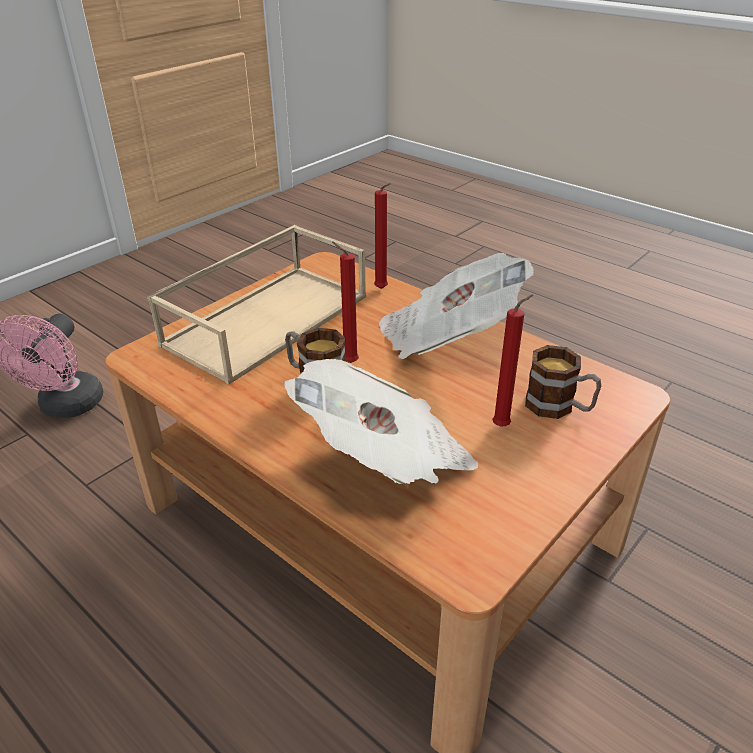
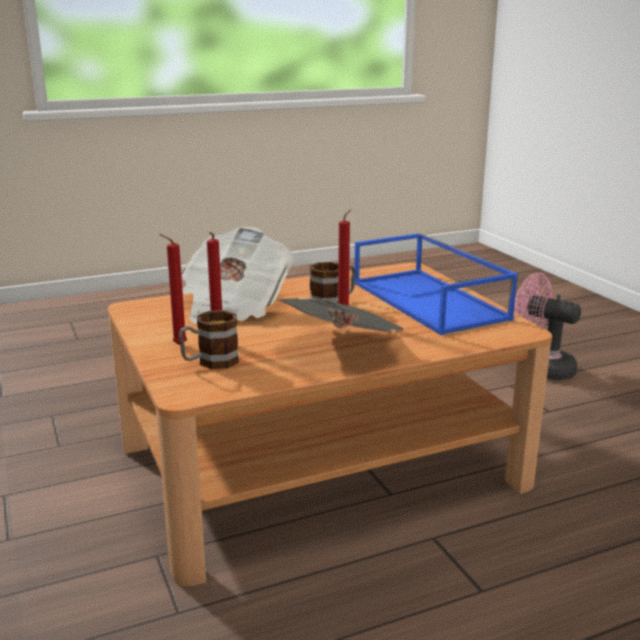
camera: 115 degrees right, 15 degrees down
beige tray [147,225,366,384] -> blue tray [354,233,518,335]
red candle [374,183,390,289] -> red candle moved to [159,234,187,345]

